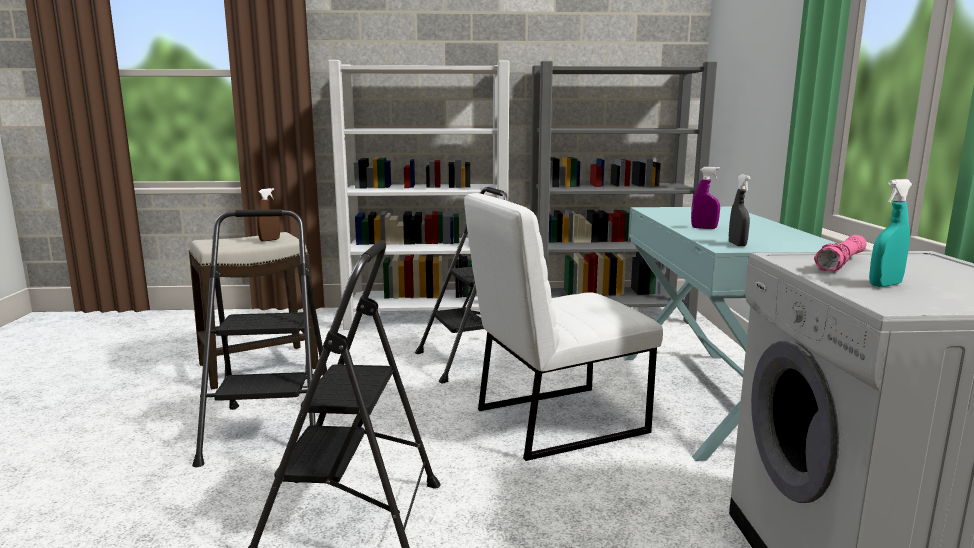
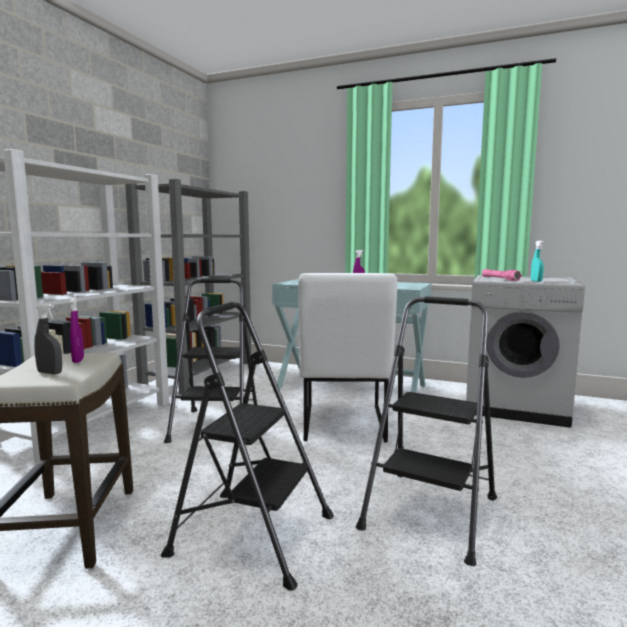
camera: 65 degrees left, 5 degrees down
brown spray bottle [257,188,280,242] -> purple spray bottle [70,296,84,363]
grey spray bottle [729,175,751,246] -> grey spray bottle moved to [34,304,62,374]

